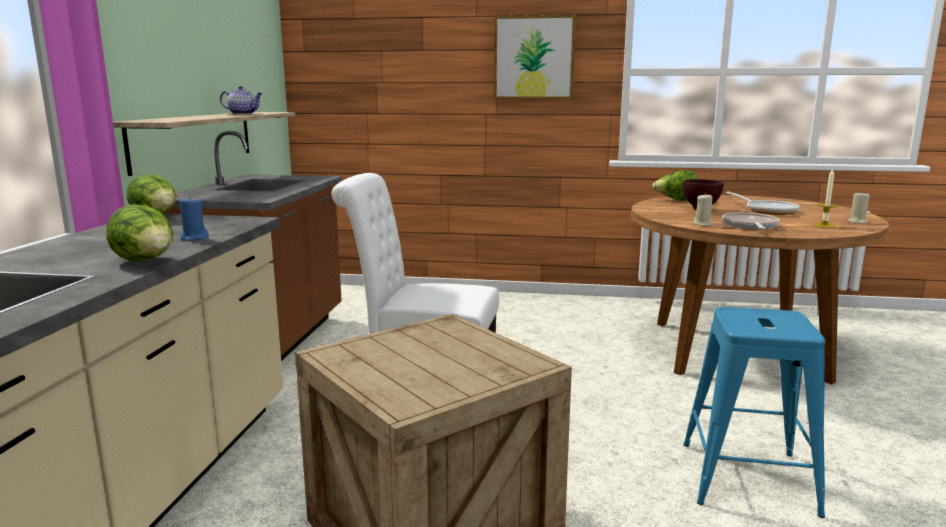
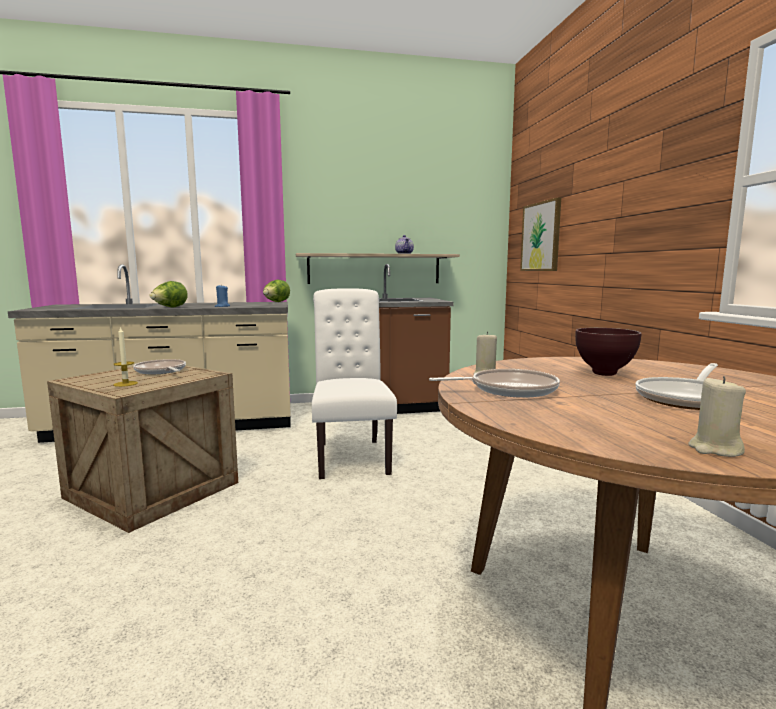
camera: 70 degrees right, 5 degrees down
picture [494,15,576,99] -> picture moved to [520,197,561,271]
lettuce [652,170,698,201] -> none
blue stool [683,307,825,518] -> none
candle [813,169,838,228] -> candle moved to [114,326,138,387]
none -> frying pan [133,359,186,374]

